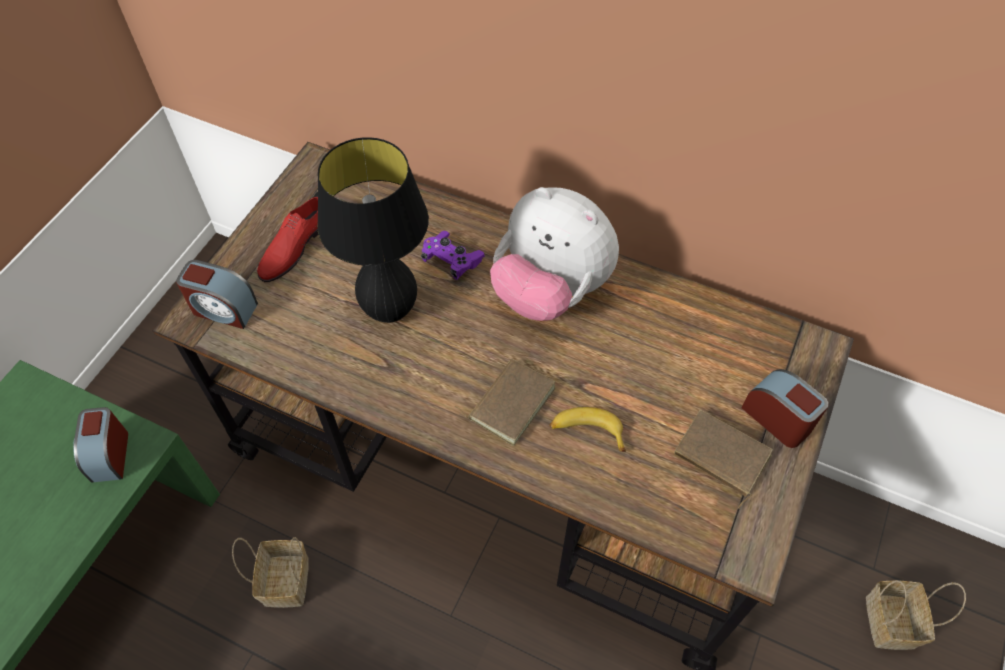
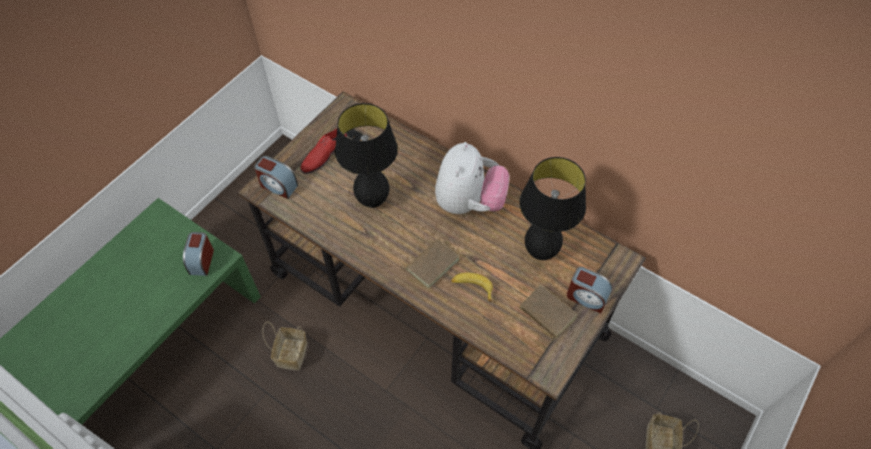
camera: 10 degrees right, 0 degrees up
purple game controller [421,231,485,280] -> none
plush toy [490,187,619,321] -> plush toy turned 120 degrees counterclockwise [435,142,509,214]
alarm clock [742,369,828,448] -> alarm clock turned 150 degrees clockwise [567,267,612,314]
none -> black table lamp [519,157,586,260]

